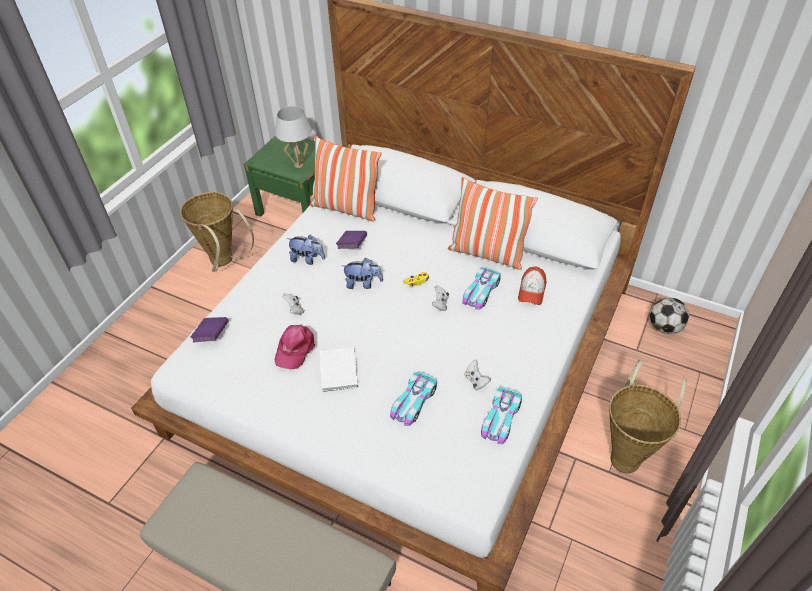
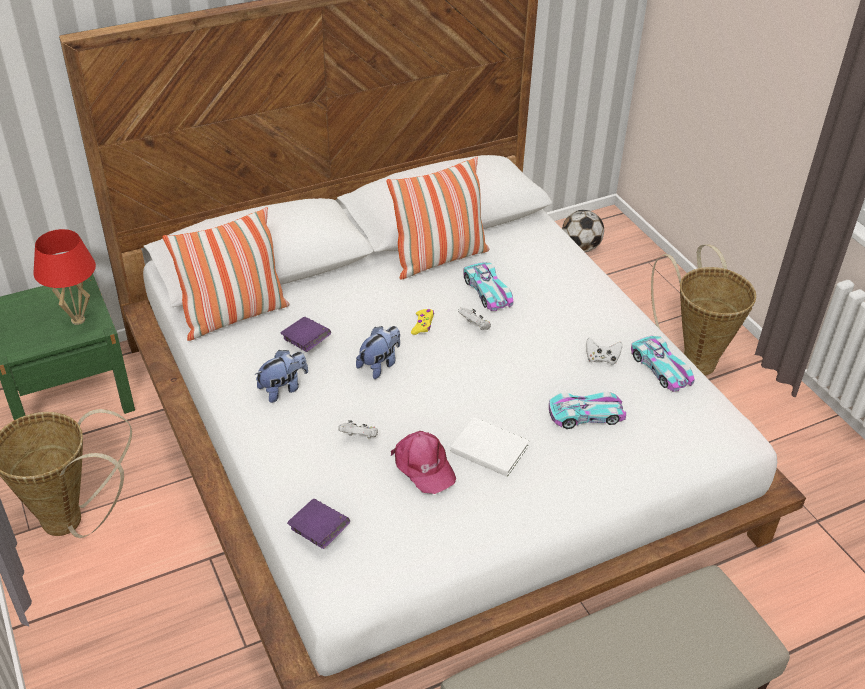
camera: 55 degrees left, 5 degrees down
white table lamp [275,106,312,168] -> red table lamp [34,229,96,325]
toy car [390,371,437,426] -> toy car turned 75 degrees counterclockwise [549,392,626,429]
cap [518,267,547,305] -> none

